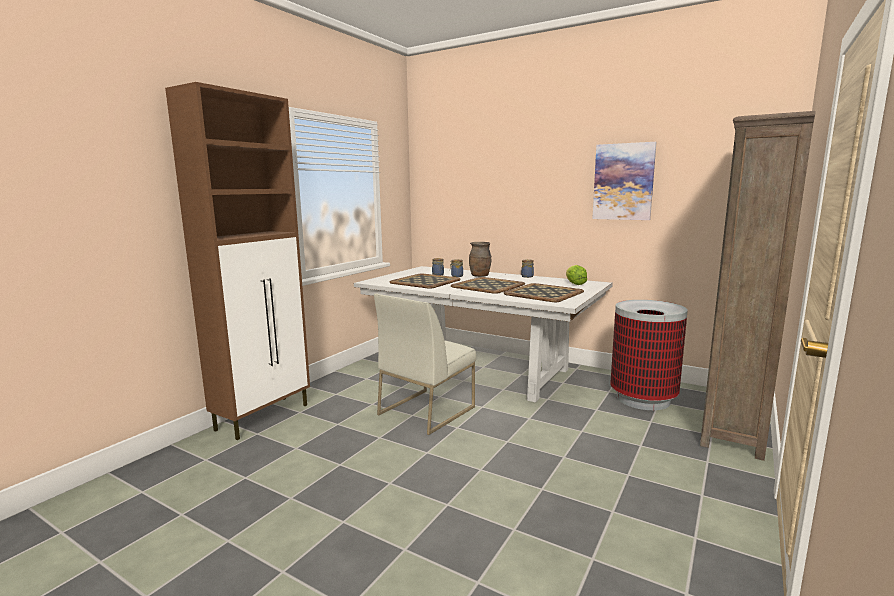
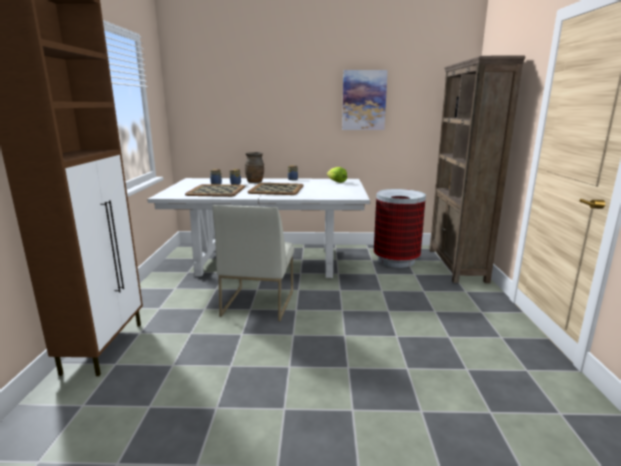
camera: 30 degrees left, 5 degrees up
tray [504,283,584,302] -> none

